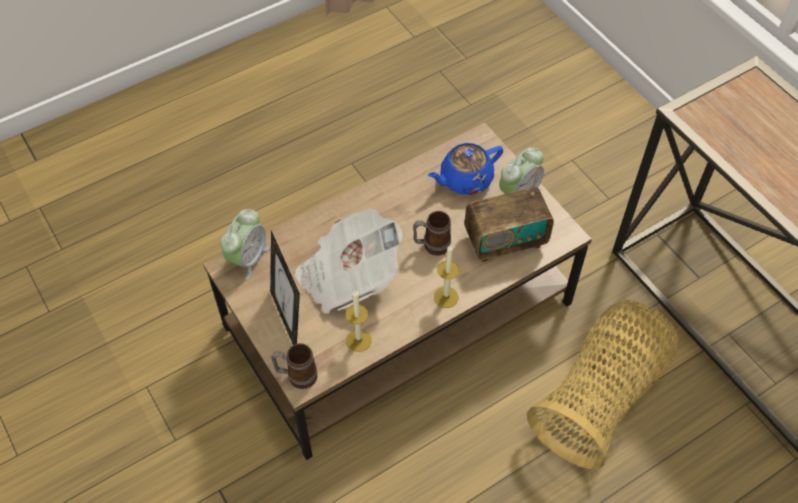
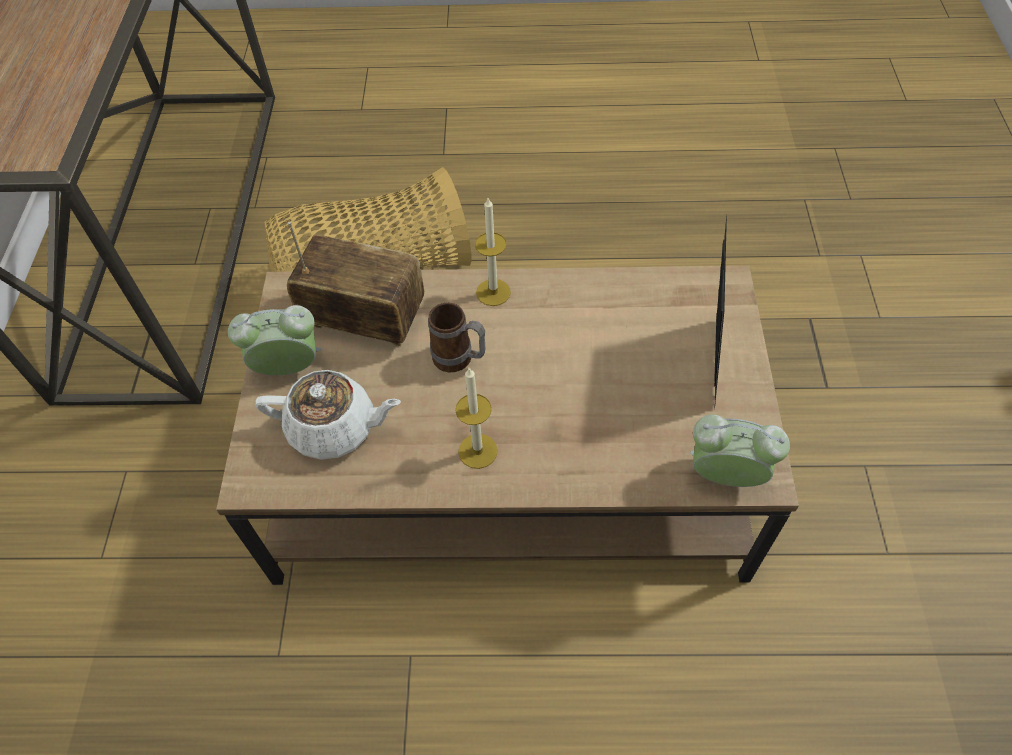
camera: 145 degrees left, 0 degrees up
alarm clock [220,209,269,280] -> alarm clock turned 45 degrees clockwise [690,415,790,487]
mug [271,343,317,389] -> none
newspaper [295,208,404,314] -> none
candle [346,290,372,352] -> candle moved to [455,368,498,469]
blue teapot [428,143,503,195] -> white teapot [255,370,401,460]

